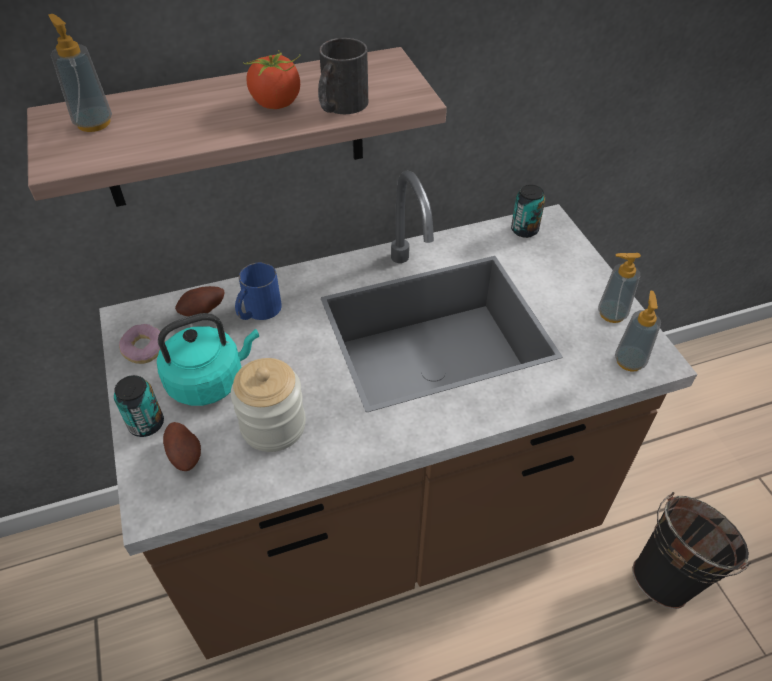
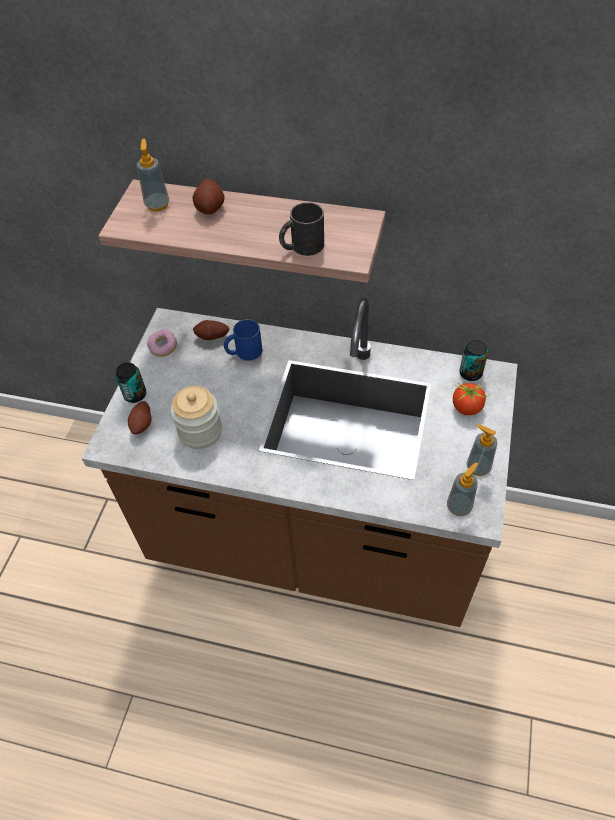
camera: 35 degrees right, 5 degrees up
turquoise kettle [157,313,259,406] -> none
tomato [244,50,300,109] -> tomato moved to [453,382,490,415]
black bucket [632,492,751,609] -> none
none -> potato [193,179,225,214]

